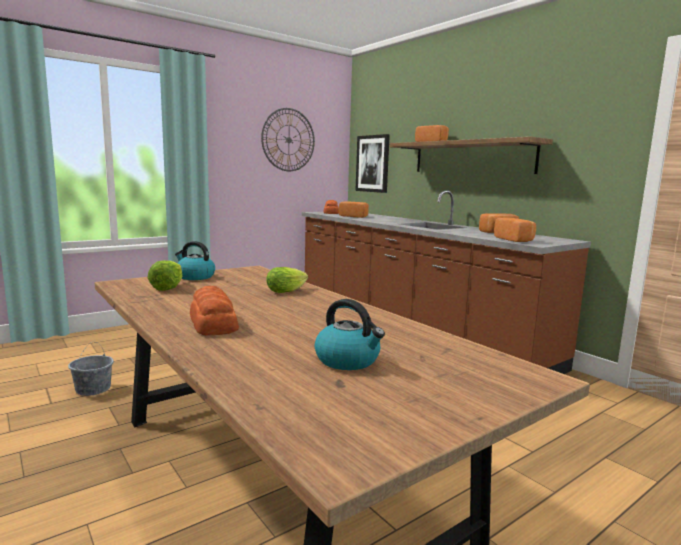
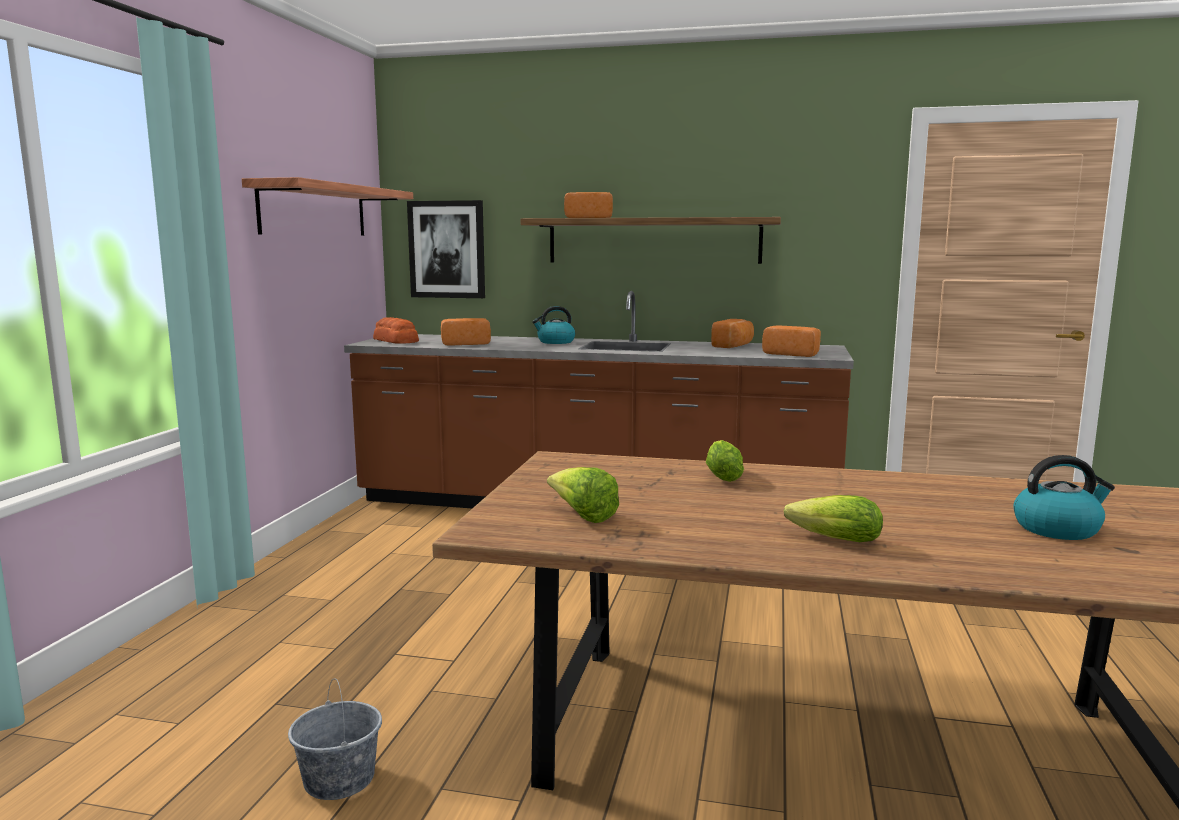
camera: 40 degrees left, 0 degrees up
kettle [175,241,215,280] -> kettle moved to [532,306,575,344]
bread [190,286,239,336] -> lettuce [784,495,883,542]
wall clock [261,108,315,171] -> shelf [242,177,413,236]

